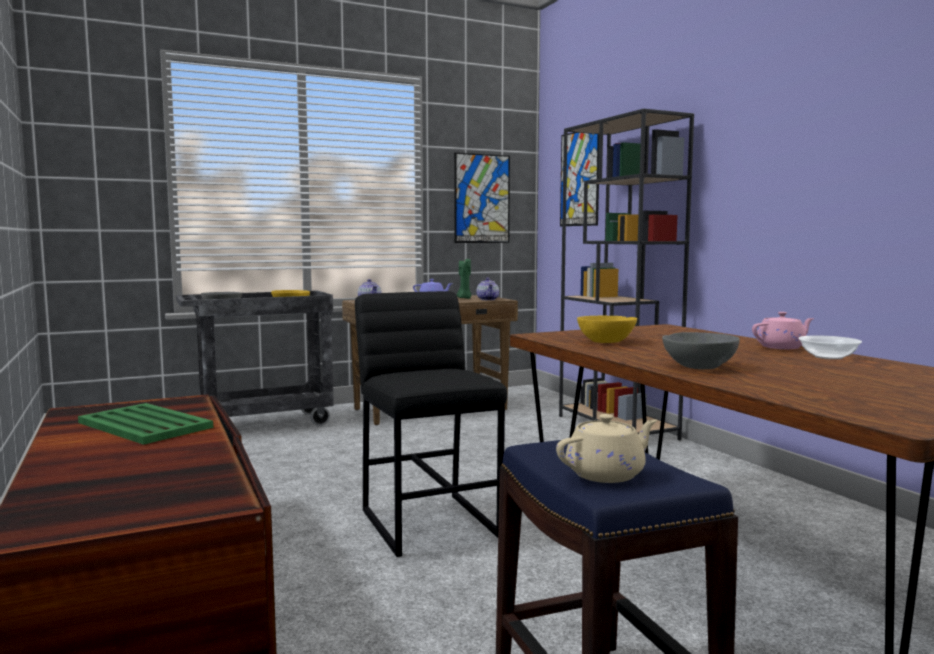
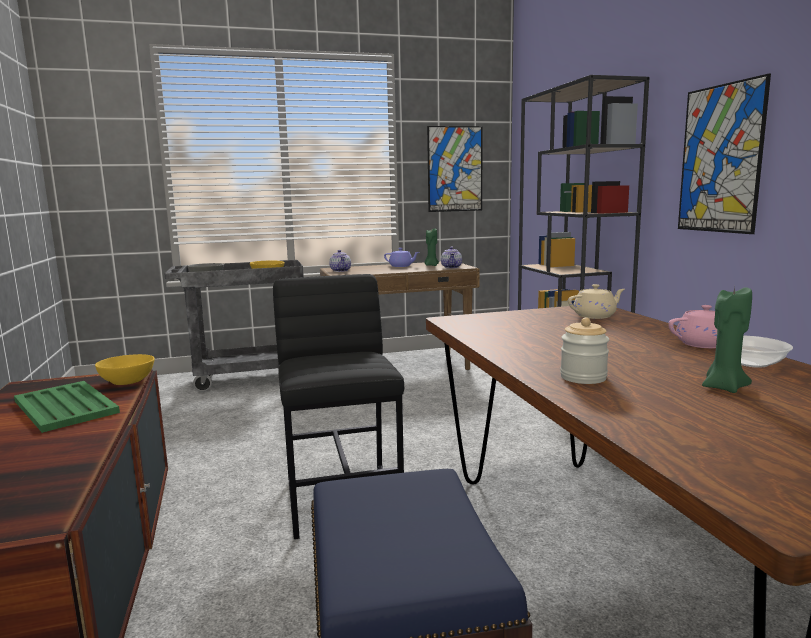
camera: 10 degrees right, 5 degrees up
beige teapot [556,414,657,483] -> beige teapot moved to [568,284,625,319]
picture [560,132,599,226] -> picture moved to [678,73,771,234]
yellow bowl [577,315,637,343] -> yellow bowl moved to [95,354,155,385]
grey bowl [662,332,740,369] -> jar [560,318,609,384]
none -> green candle [702,287,752,393]

